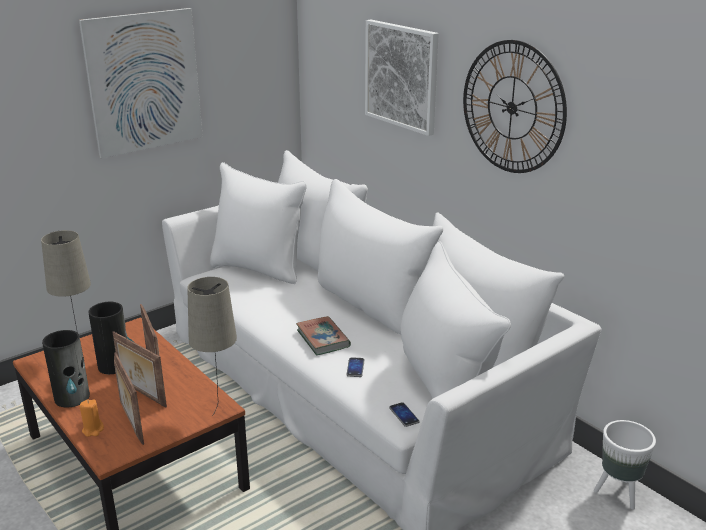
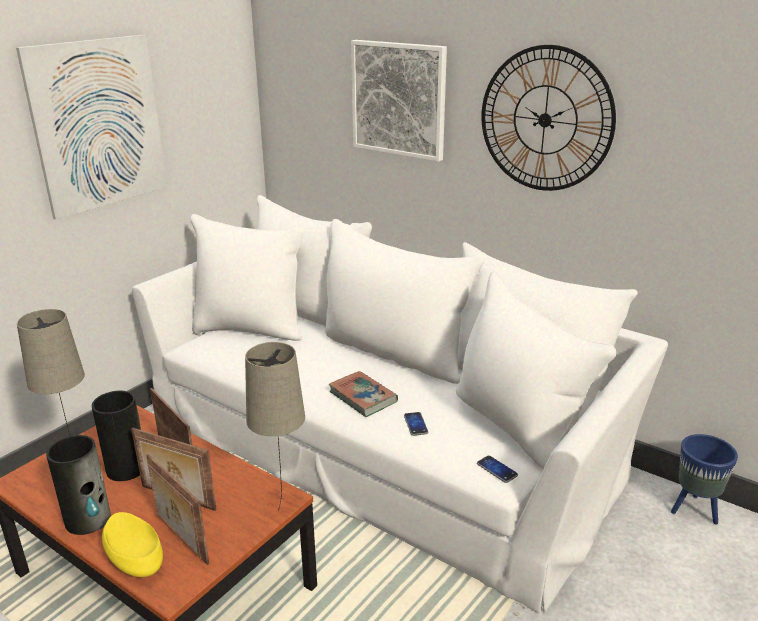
camera: 15 degrees left, 0 degrees up
orange candle [80,399,104,437] -> yellow bowl [102,512,163,577]
white planter [594,420,656,509] -> blue planter [671,434,738,525]

